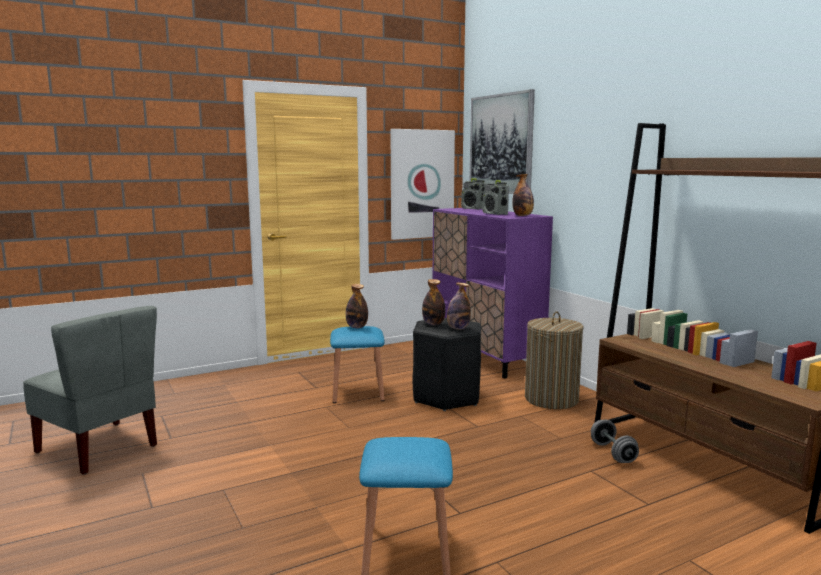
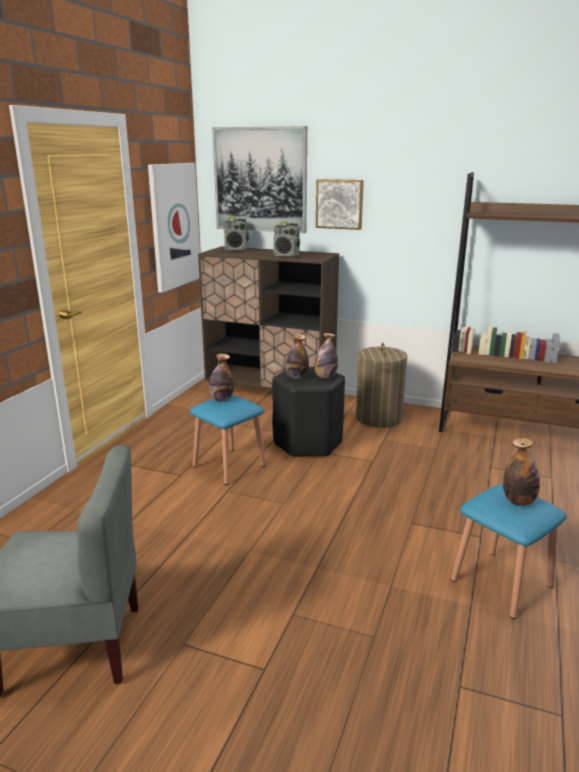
camera: 40 degrees left, 10 degrees up
purple cabinet [433,208,553,378] -> brown cabinet [198,246,339,390]
bottle [512,174,534,216] -> bottle moved to [503,438,540,506]
grey dumbbell [591,419,639,463] -> none
none -> picture [316,179,364,230]

